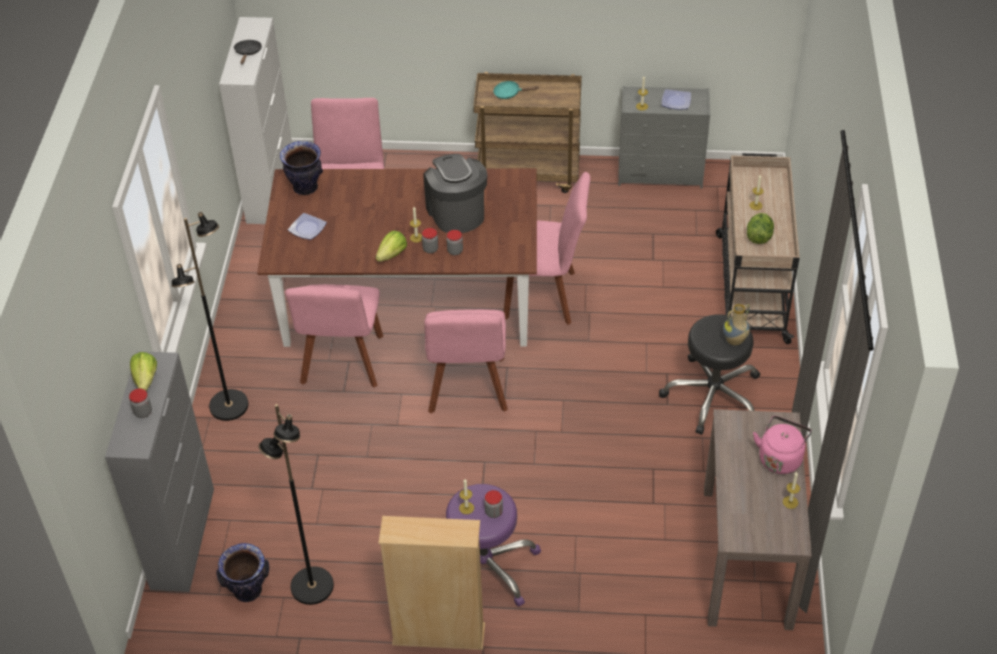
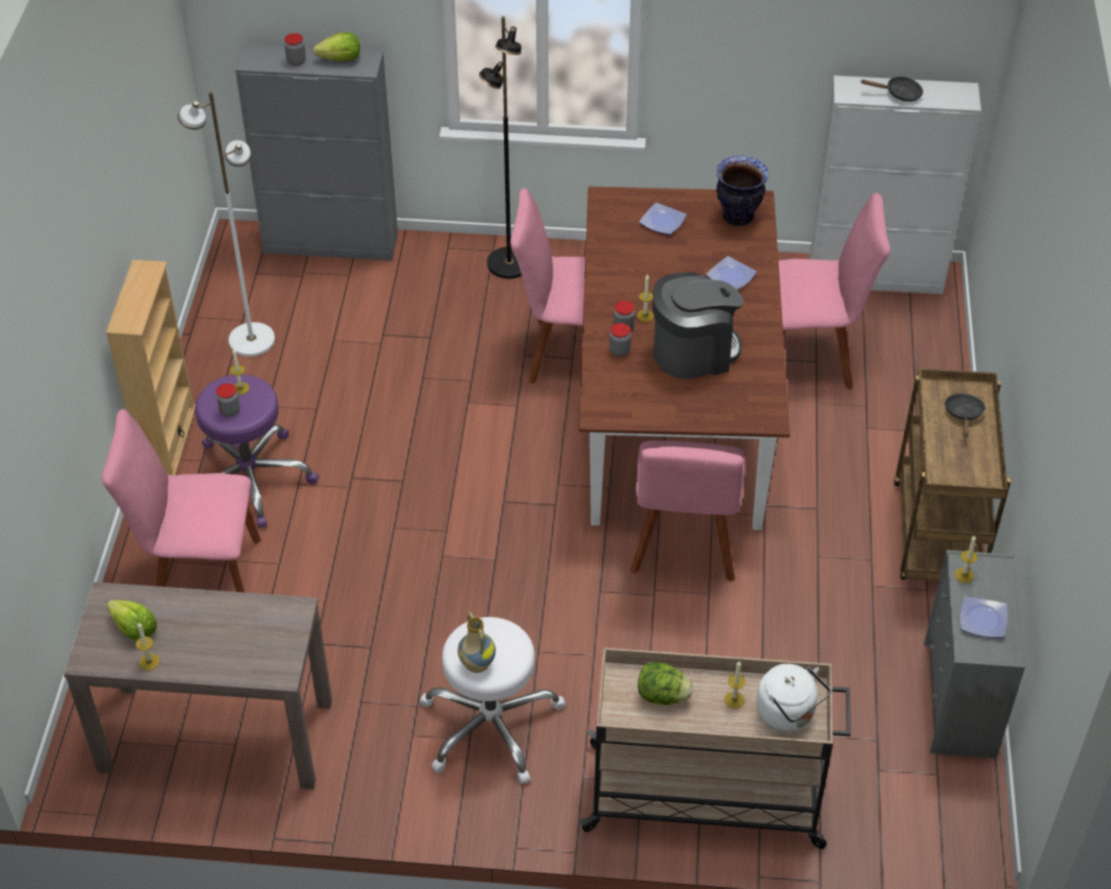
camera: 90 degrees right, 0 degrees up
vase [216,543,269,602] -> none
black floor lamp [259,404,334,605] -> white floor lamp [178,92,275,357]
lettuce [376,231,407,262] -> lettuce moved to [107,600,157,641]
pink chair [424,309,508,414] -> pink chair moved to [102,409,261,592]
turquoise frying pan [493,81,538,99] -> black frying pan [944,394,986,437]
black stool [659,314,760,435] -> white stool [419,617,566,784]
pink kettle [753,416,812,474] -> none
none -> plate [706,256,757,290]
none -> white kettle [756,664,831,732]

